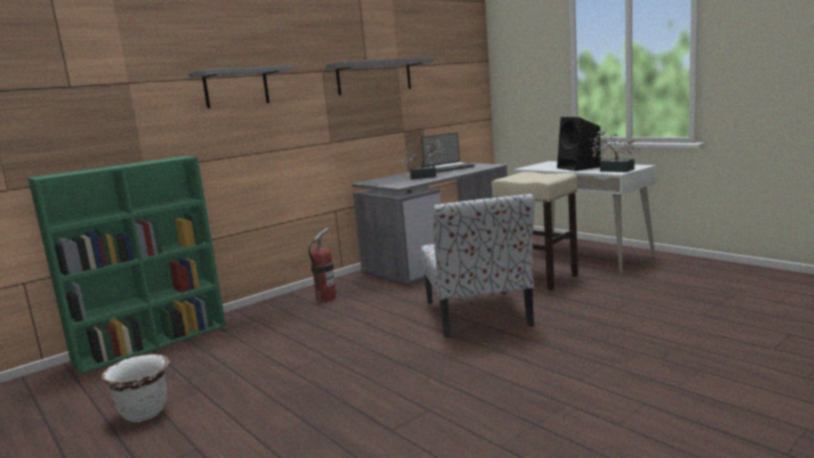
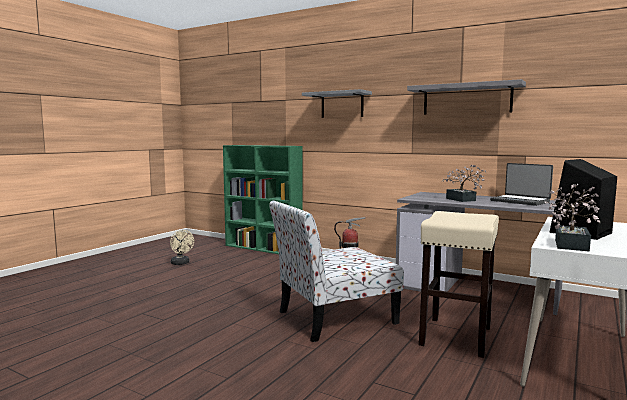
camera: 70 degrees right, 5 degrees down
white planter [101,354,170,422] -> beige fan [170,230,194,265]

